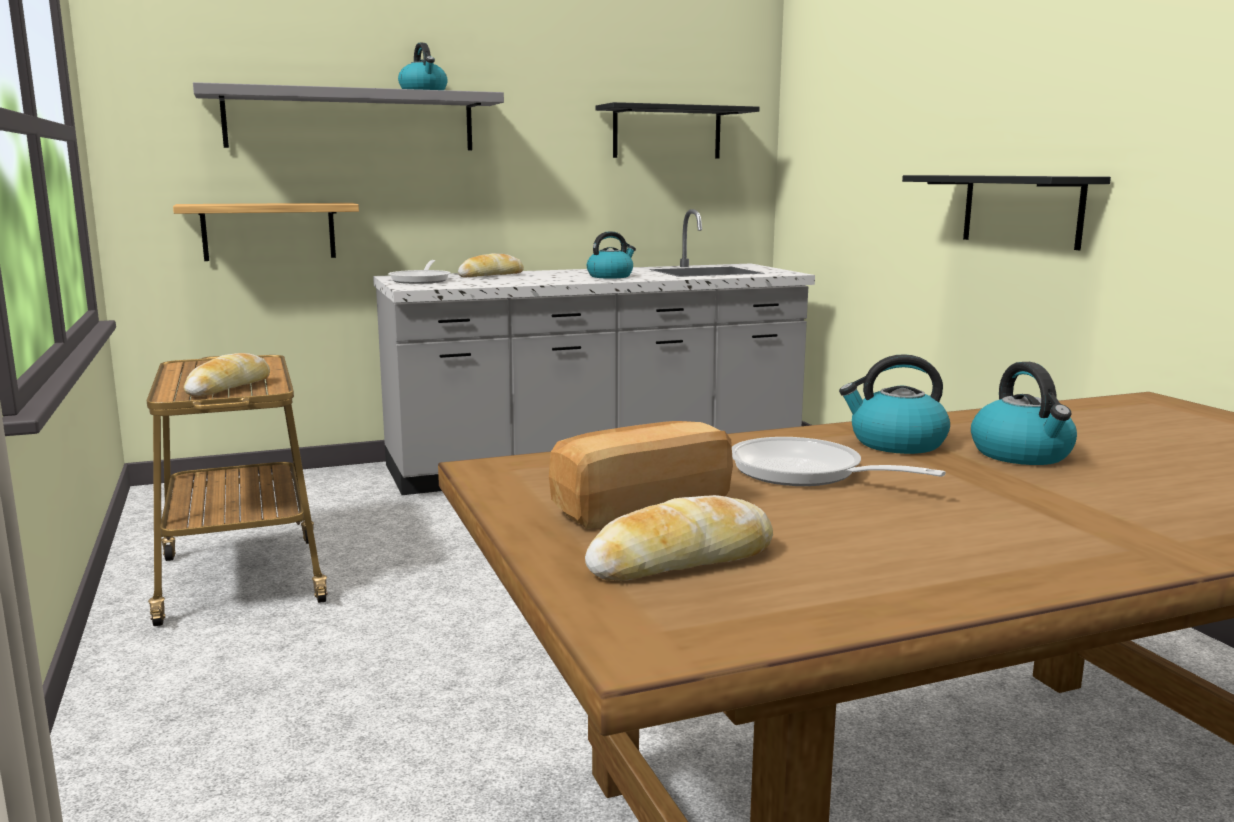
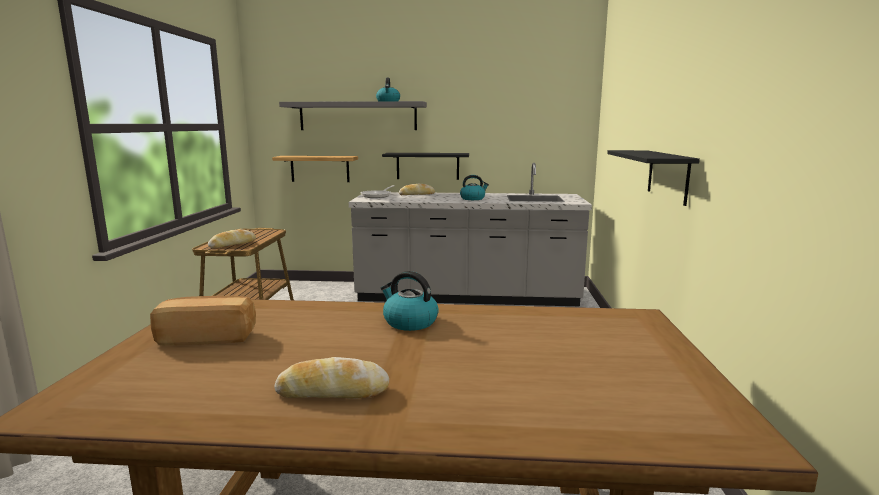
camera: 25 degrees right, 0 degrees up
bread [585,495,773,581] -> bread moved to [274,357,389,399]
black shelf [595,102,760,159] -> black shelf moved to [382,153,469,180]
frying pan [732,437,946,486] -> none
kettle [971,362,1077,465] -> none

